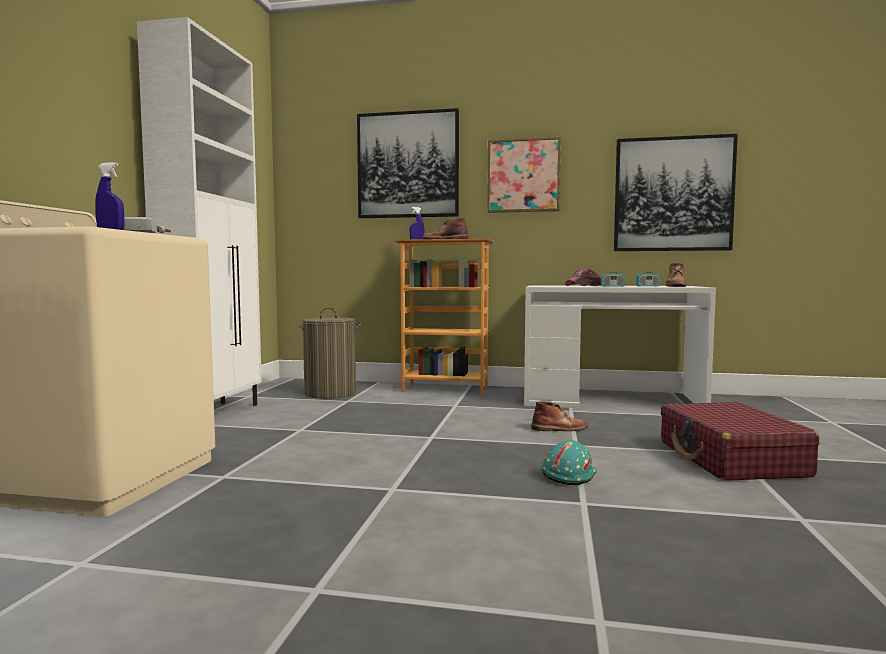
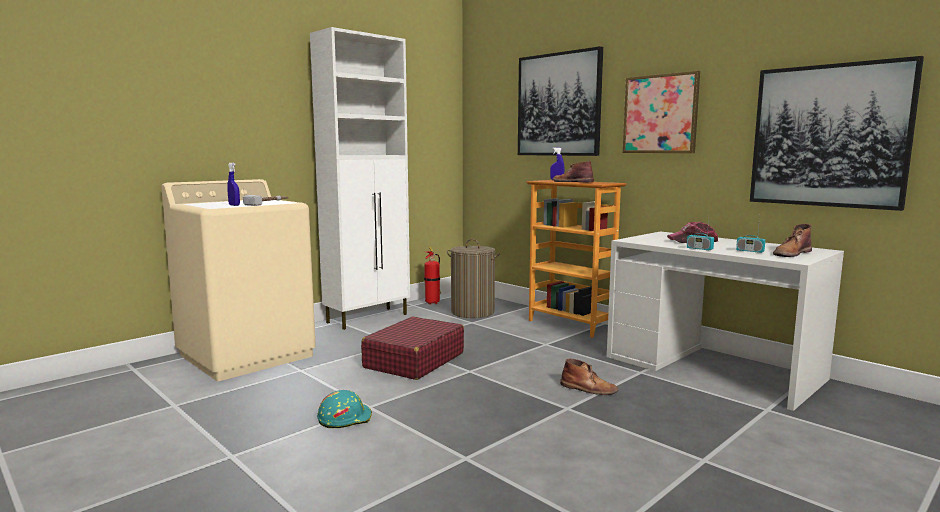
camera: 35 degrees right, 5 degrees up
turquoise hard hat [542,440,596,486] -> turquoise hard hat moved to [317,390,372,428]
red suitcase [661,402,819,481] -> red suitcase moved to [361,316,464,380]
none -> fire extinguisher [424,247,442,305]

